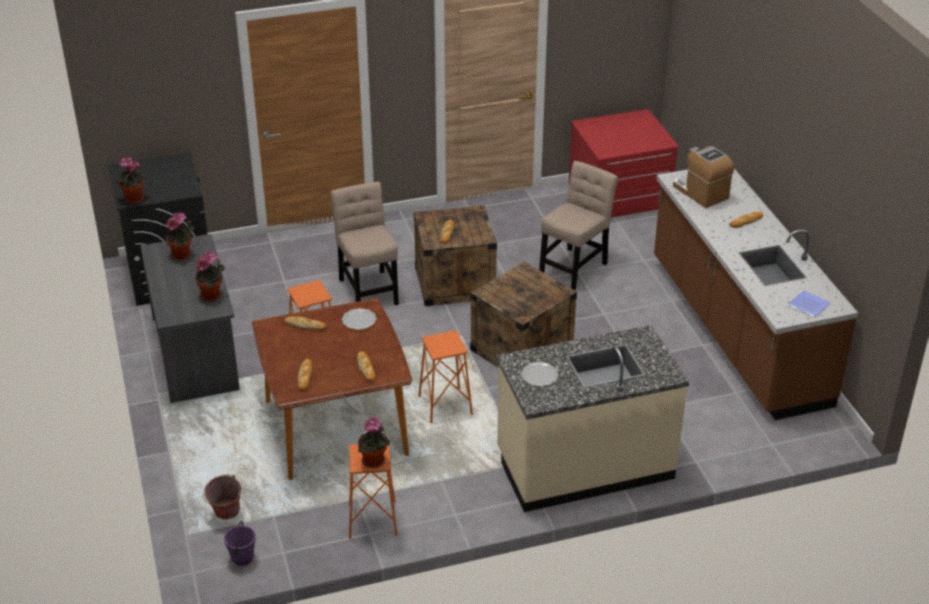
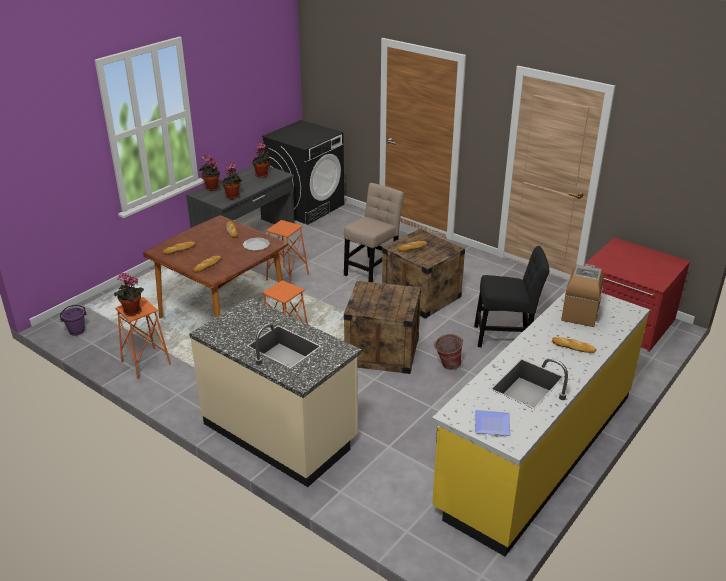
camera: 55 degrees right, 5 degrees down
potted plant [115,158,147,204] -> potted plant moved to [199,154,220,191]
bucket [203,475,241,519] -> bucket moved to [434,334,463,370]
plate [521,362,559,387] -> none
beige chair [539,161,618,290] -> black chair [474,246,550,347]
brown counter [654,169,858,420] -> yellow counter [432,291,650,556]

